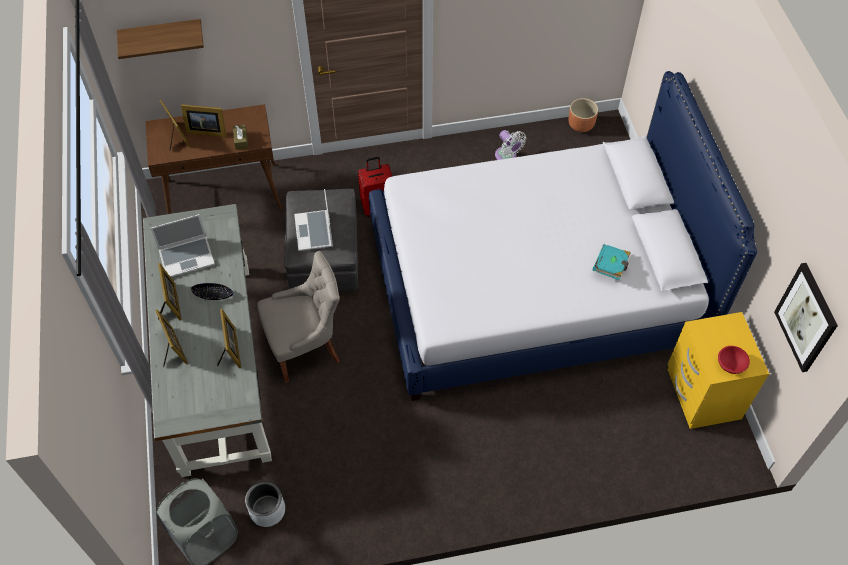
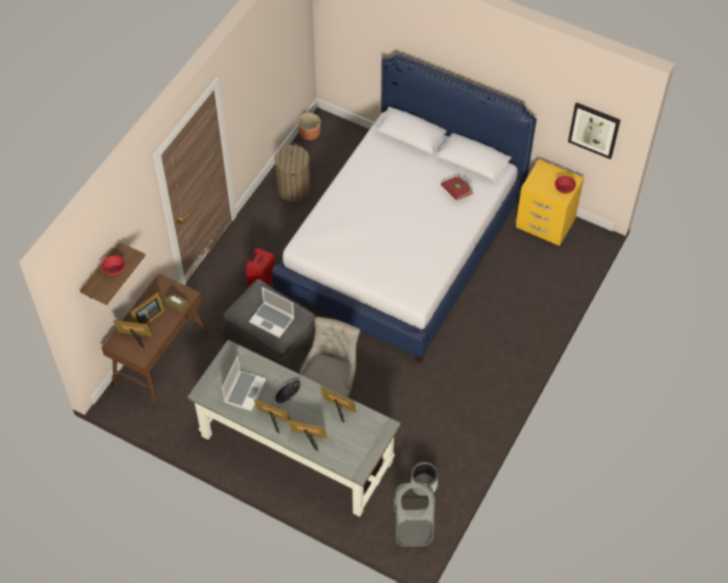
camera: 50 degrees left, 0 degrees up
white fan [495,130,526,160] -> laundry basket [275,143,311,202]
turquoise book [593,244,631,280] -> red book [441,175,473,200]
none -> red bowl [101,255,126,276]

